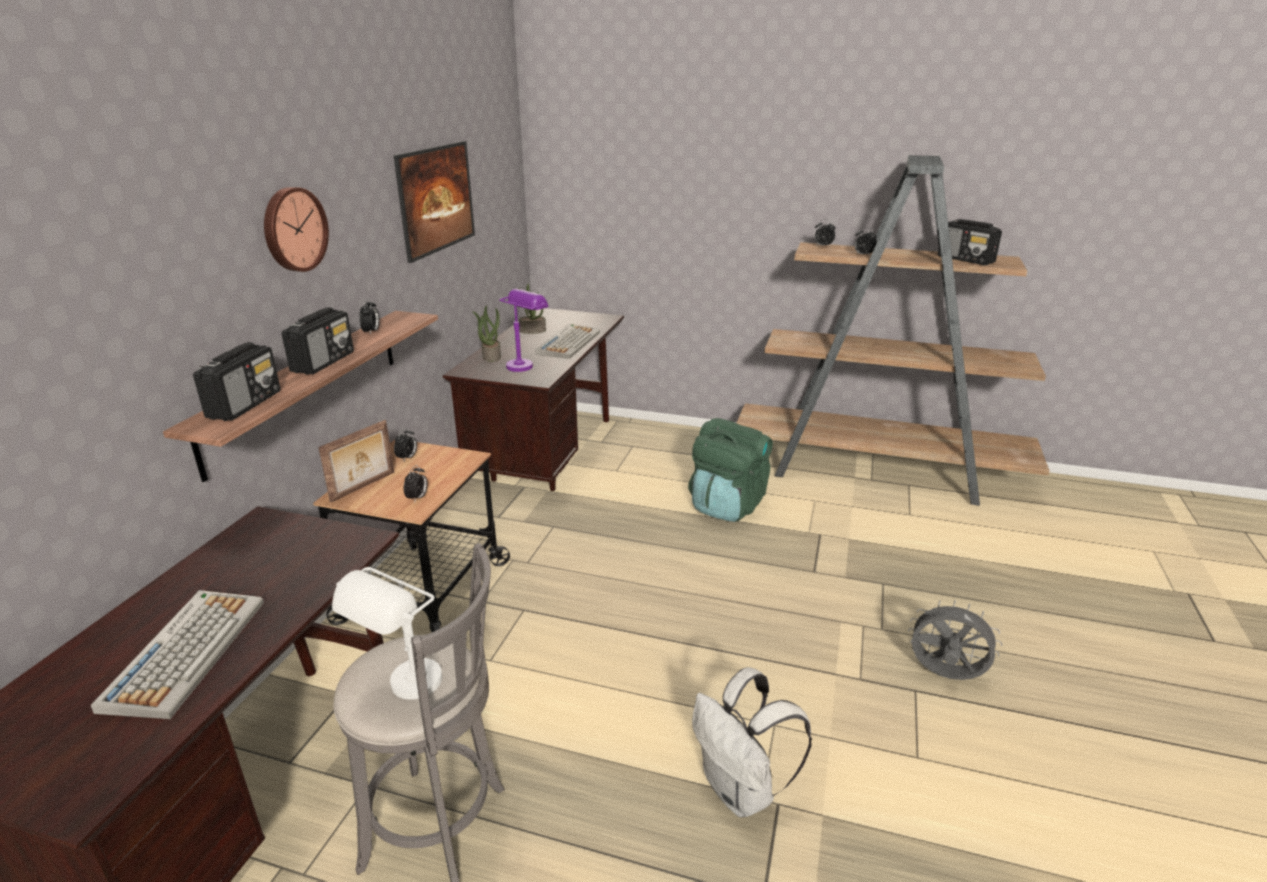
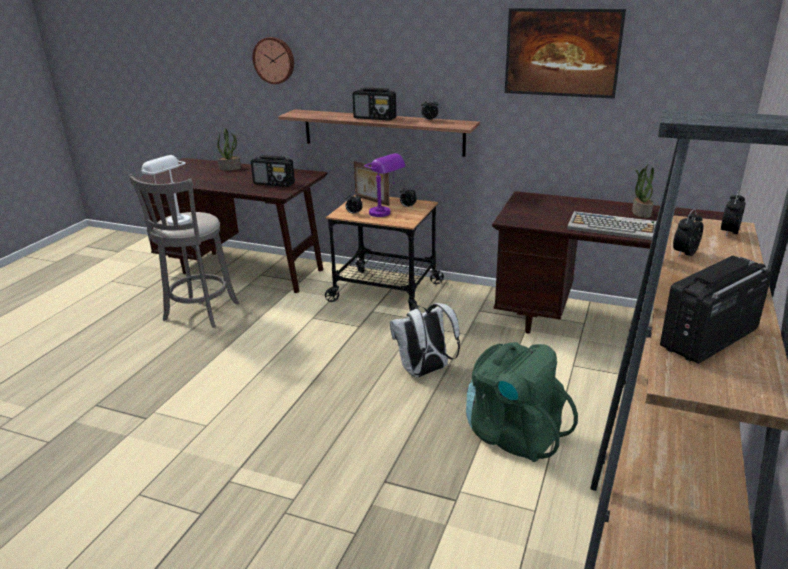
camera: 95 degrees right, 0 degrees up
keyboard [91,590,264,719] -> none
radio [193,342,280,421] -> radio moved to [251,155,295,187]
wall clock [264,187,329,272] -> wall clock moved to [252,37,294,84]
potted plant [472,305,501,362] -> potted plant moved to [217,129,241,171]
purple table lamp [499,289,549,372] -> purple table lamp moved to [364,153,405,217]
white backpack [692,667,812,817] -> white backpack moved to [390,303,460,378]
grey fan [908,600,1002,680] -> none

